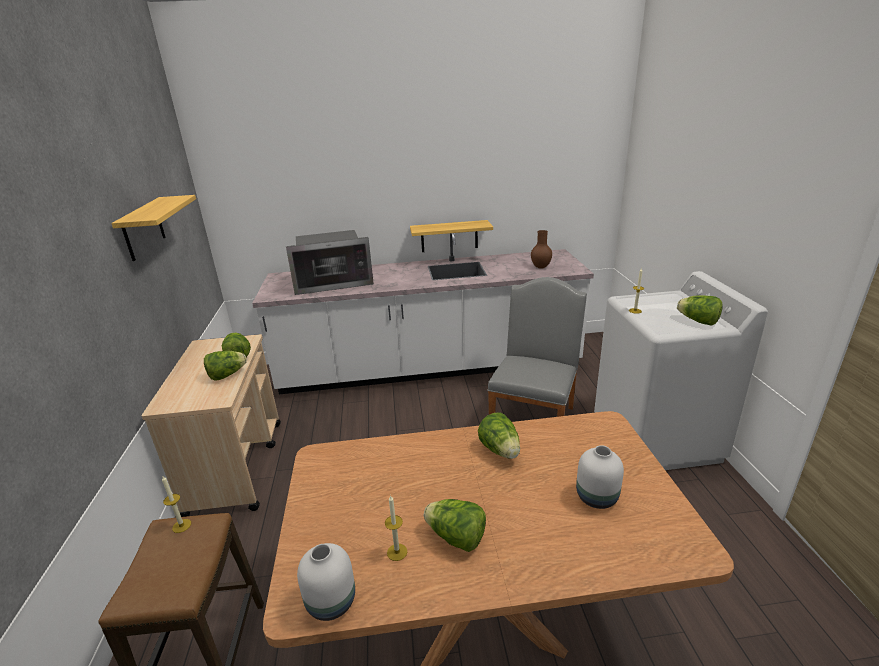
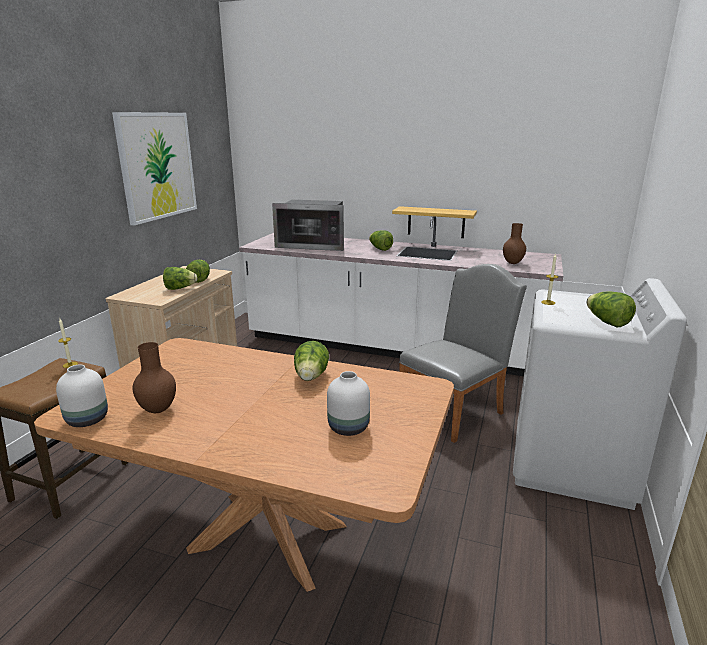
camera: 25 degrees right, 5 degrees down
shelf [111,195,196,261] -> picture [112,112,197,226]
candle [385,495,407,561] -> brown vase [132,342,176,413]
lettuce [424,499,486,552] -> lettuce moved to [369,230,393,251]

